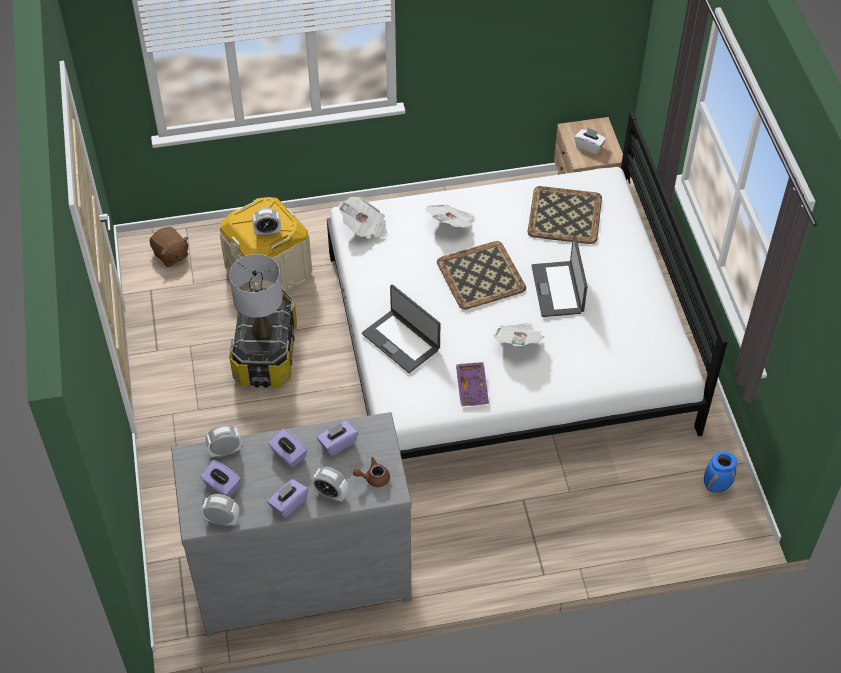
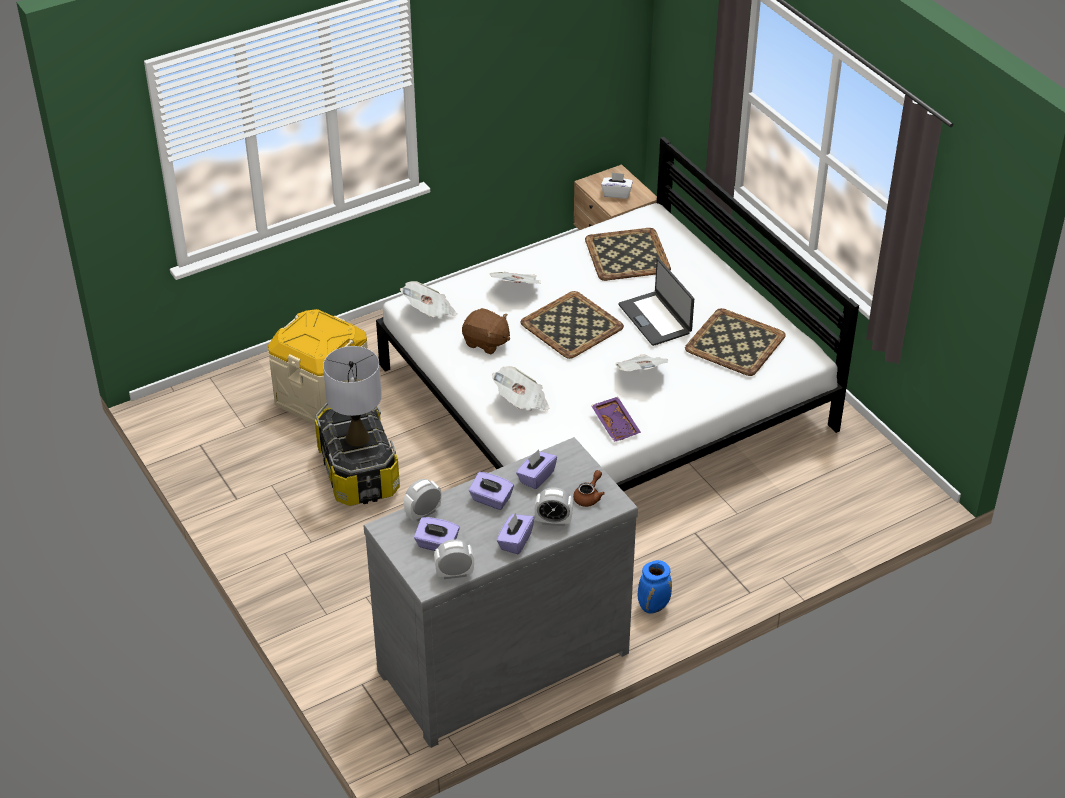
camera: 20 degrees left, 10 degrees down
brown plush toy [150,227,189,267] -> brown plush toy moved to [462,308,510,354]
alarm clock [252,208,281,236] -> none
brown teapot [353,457,390,487] -> brown teapot turned 150 degrees clockwise [573,470,605,507]
laptop [362,284,440,373] -> newspaper [492,366,550,411]
blue vase [704,451,737,493] -> blue vase moved to [638,560,672,614]
none -> tray [685,308,786,376]

